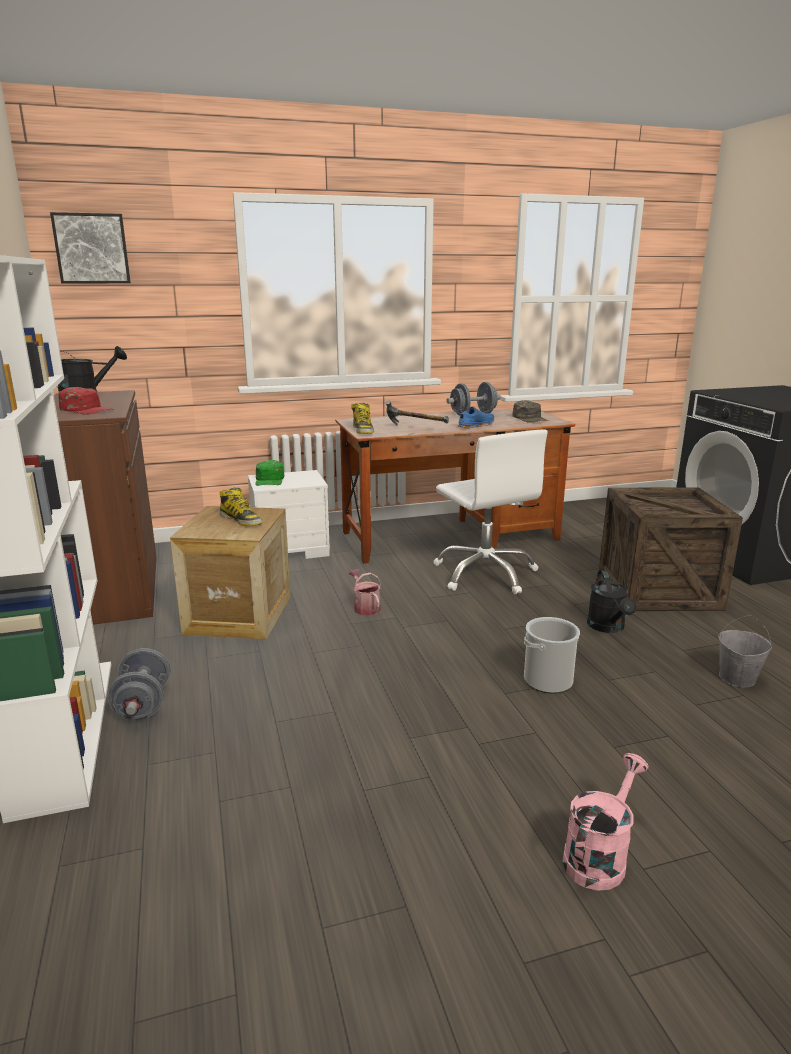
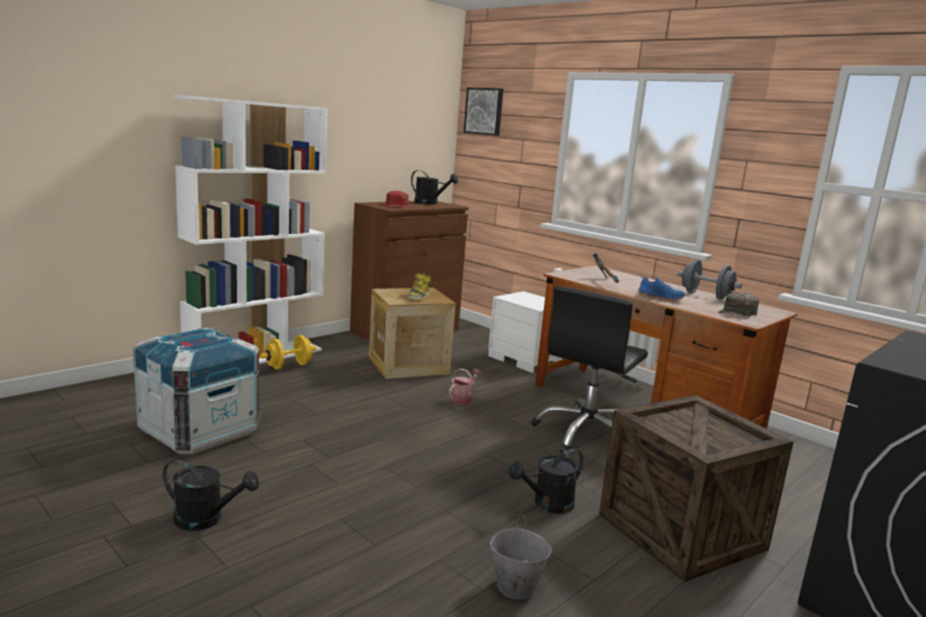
camera: 60 degrees right, 5 degrees down
grey dumbbell [107,648,171,720] -> yellow dumbbell [261,335,316,370]
green cap [255,460,284,486] -> none
boot [351,403,374,434] -> none
white office chair [433,430,548,594] -> black office chair [531,286,648,453]
bucket [524,617,580,694] -> none
pink watering can [562,753,649,891] -> black watering can [163,460,259,531]
none -> crate [133,328,259,454]

